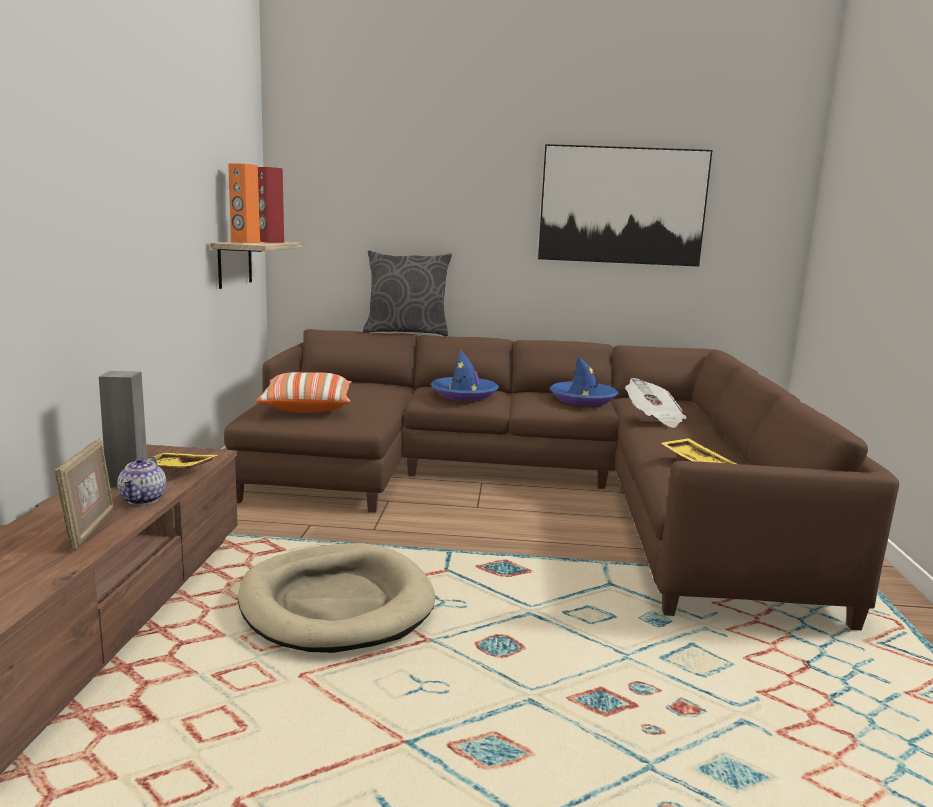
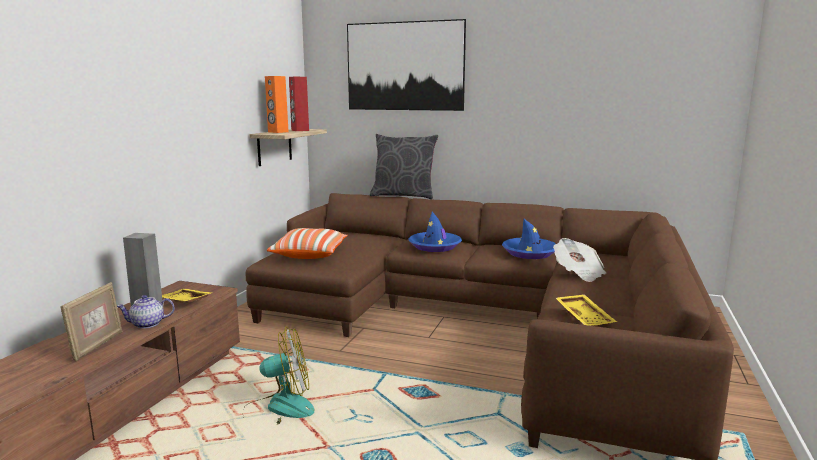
camera: 15 degrees right, 0 degrees up
teapot [117,456,166,505] -> teapot turned 60 degrees clockwise [117,295,175,329]
beige dog bed [238,543,435,653] -> fan [243,326,315,424]
picture [538,144,712,267] -> picture moved to [347,19,466,111]

